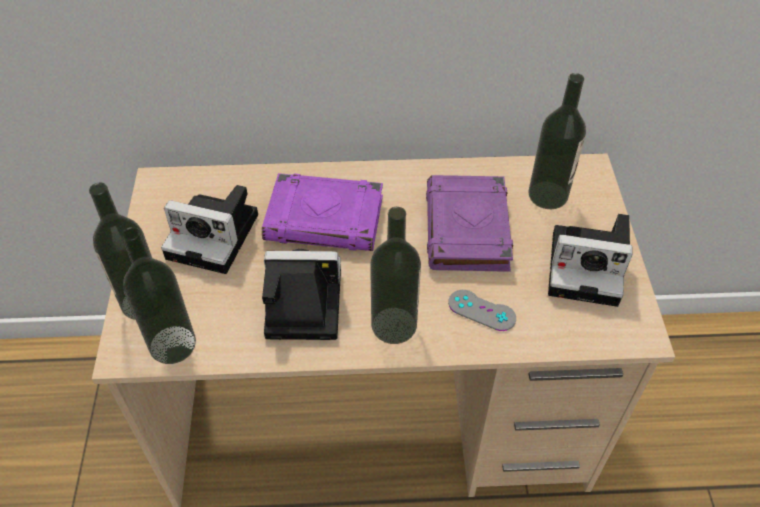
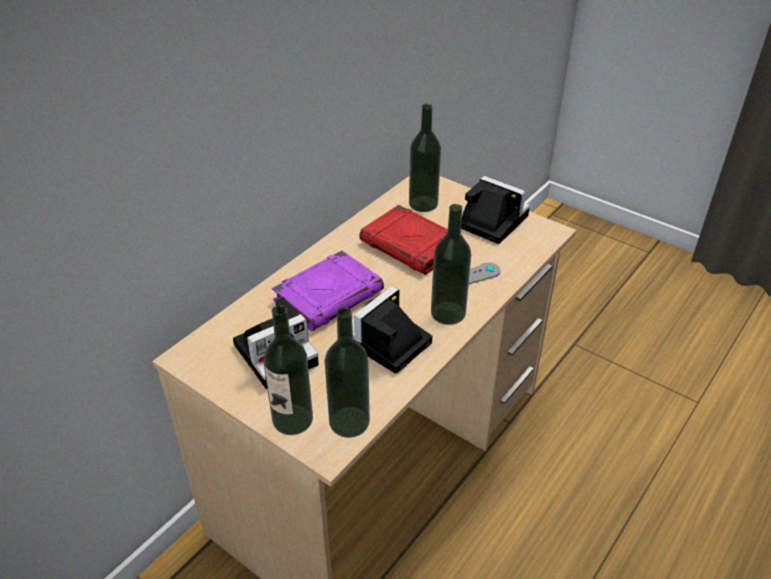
camera: 50 degrees left, 10 degrees down
purple book [426,175,513,272] -> red book [359,205,448,275]
camera [548,214,632,307] -> camera turned 105 degrees counterclockwise [461,176,530,244]

